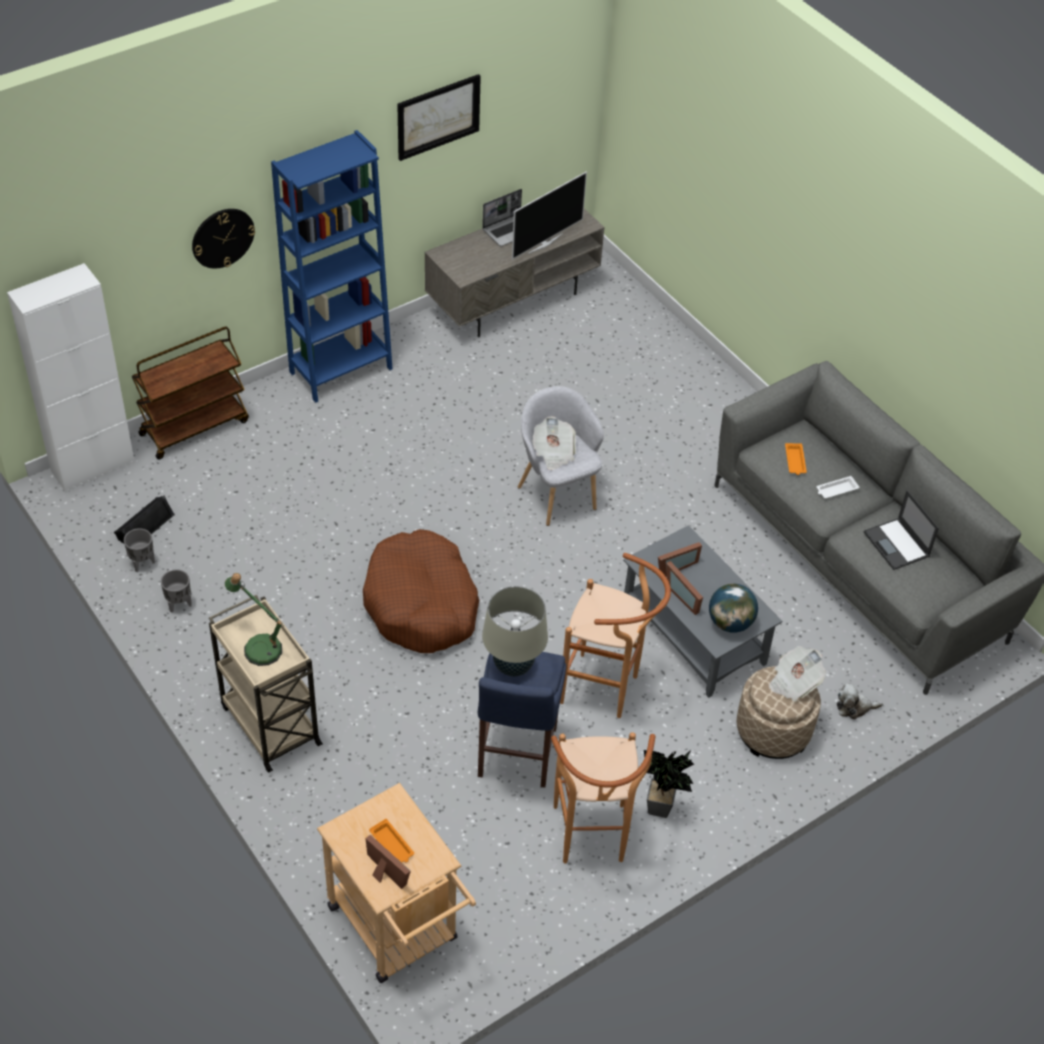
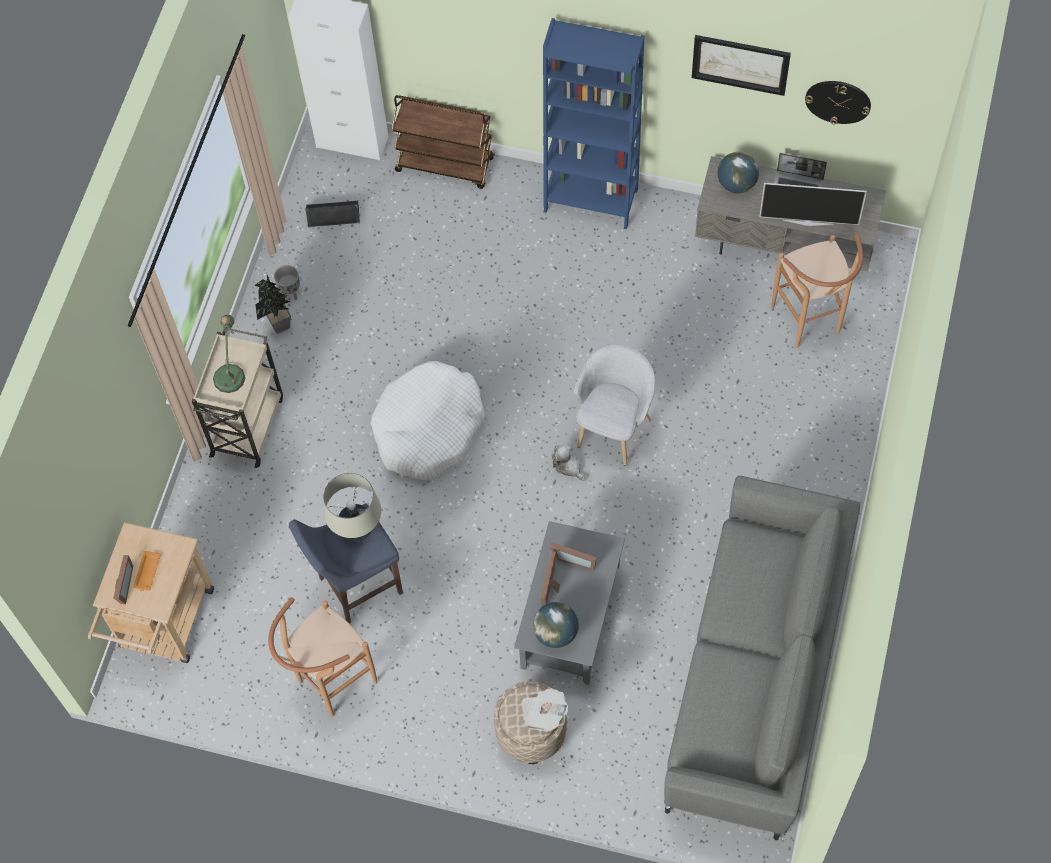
camera: 55 degrees right, 15 degrees up
grey planter [124,528,155,572] -> none
wall clock [192,209,255,269] -> wall clock moved to [805,81,871,125]
brown dog bed [363,529,479,653] -> white dog bed [371,361,485,480]
newspaper [532,416,576,470] -> none
brown stool [560,553,671,718] -> brown stool moved to [771,234,863,348]
potted plant [644,750,694,818] -> potted plant moved to [254,275,291,334]
orange tray [785,443,807,475] -> none
white tray [817,476,859,499] -> none
plush toy [837,684,883,719] -> plush toy moved to [552,444,586,481]
laptop [864,490,939,570] -> none
none -> globe [717,152,759,193]

